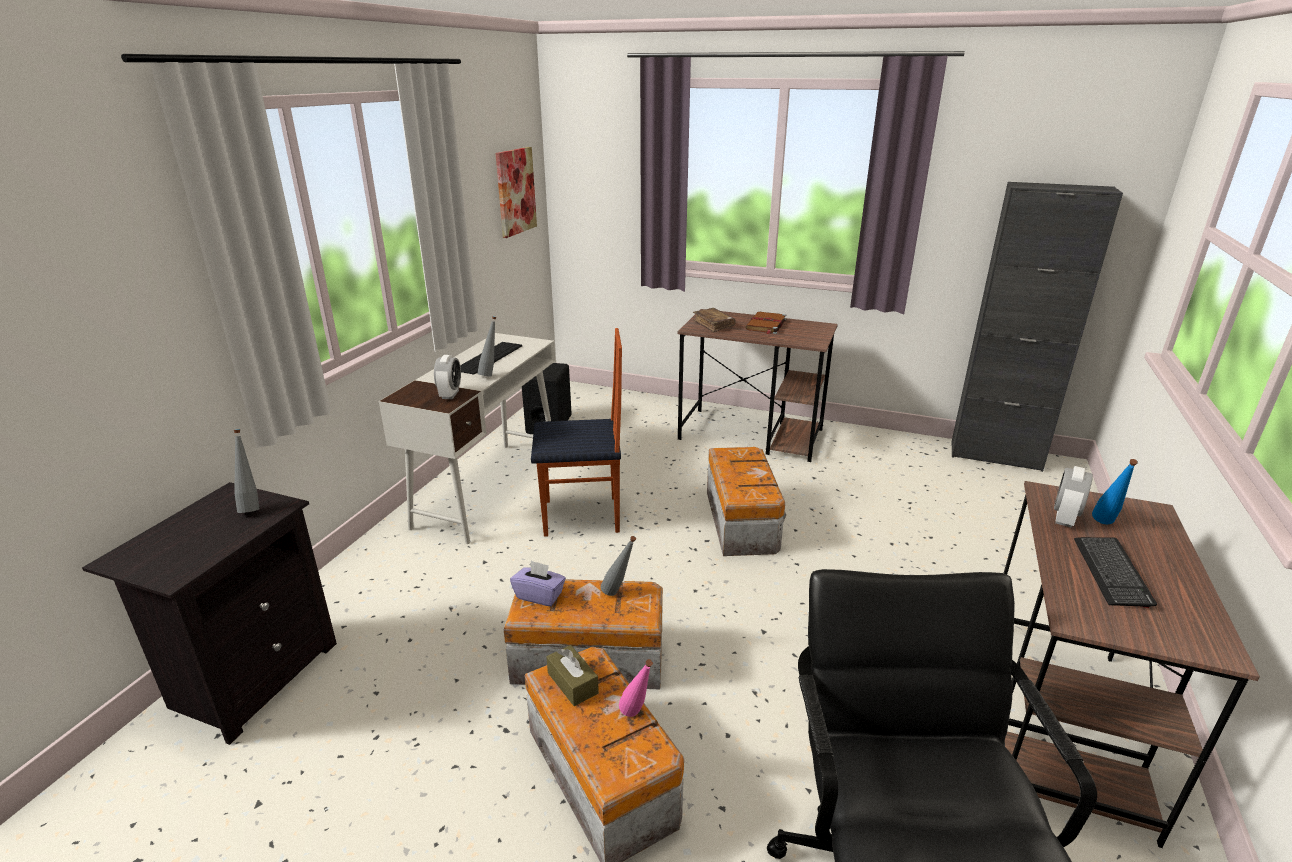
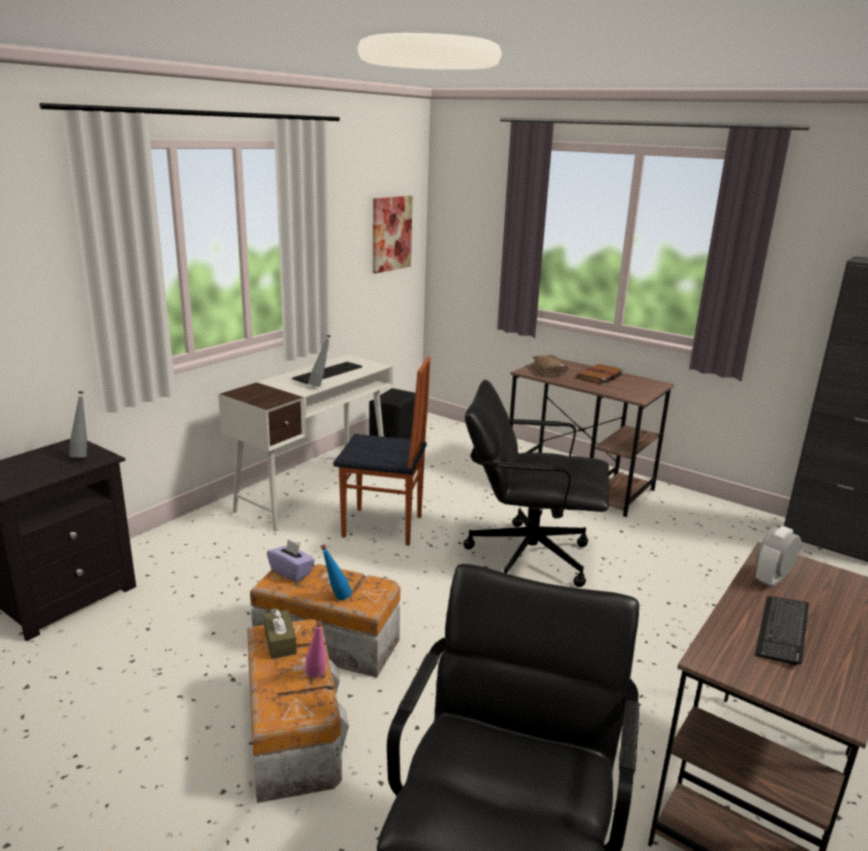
camera: 15 degrees right, 5 degrees down
alarm clock [434,355,461,399] -> none
grey bottle [600,536,636,596] -> none
storage box [707,447,786,556] -> black office chair [464,380,609,587]
blue bottle [1092,459,1138,524] -> blue bottle moved to [321,545,352,600]

